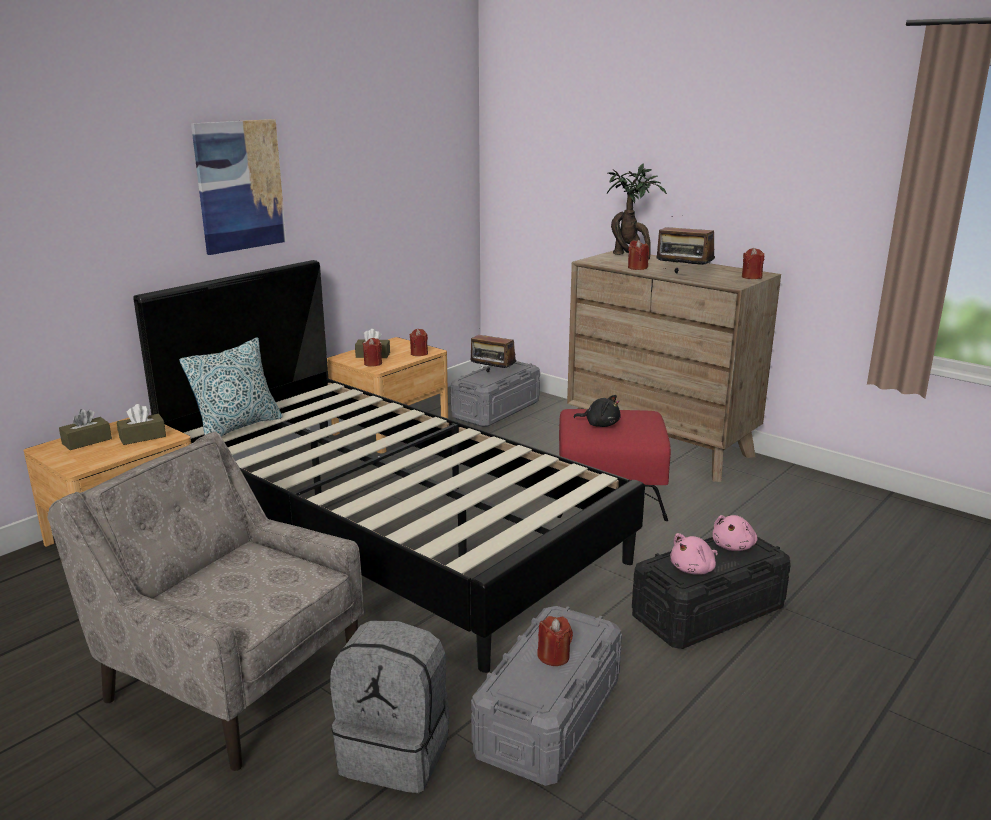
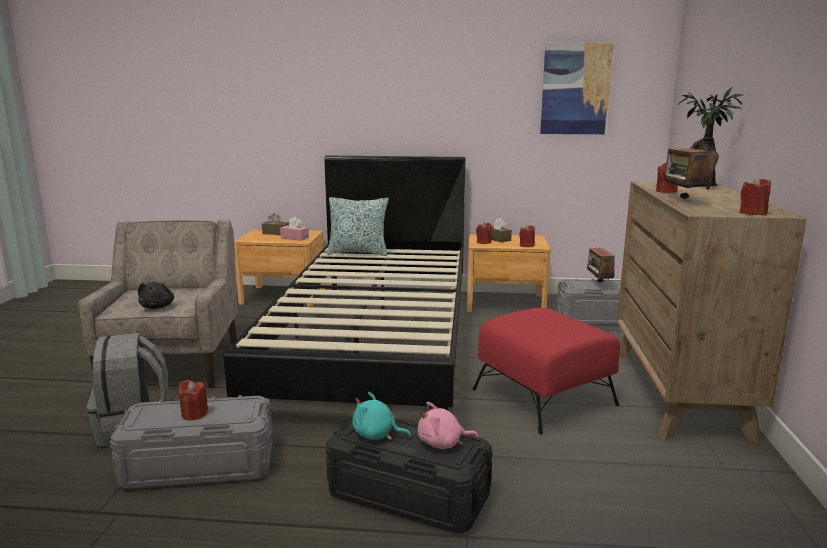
camera: 55 degrees right, 5 degrees down
brown tissue box [117,404,166,445] -> pink tissue box [280,217,309,241]
picture [191,119,286,255] -> picture moved to [540,42,614,134]
black plush toy [573,395,621,427] -> black plush toy moved to [138,282,174,309]
pink plush toy [670,533,718,575] -> turquoise plush toy [352,392,411,440]

